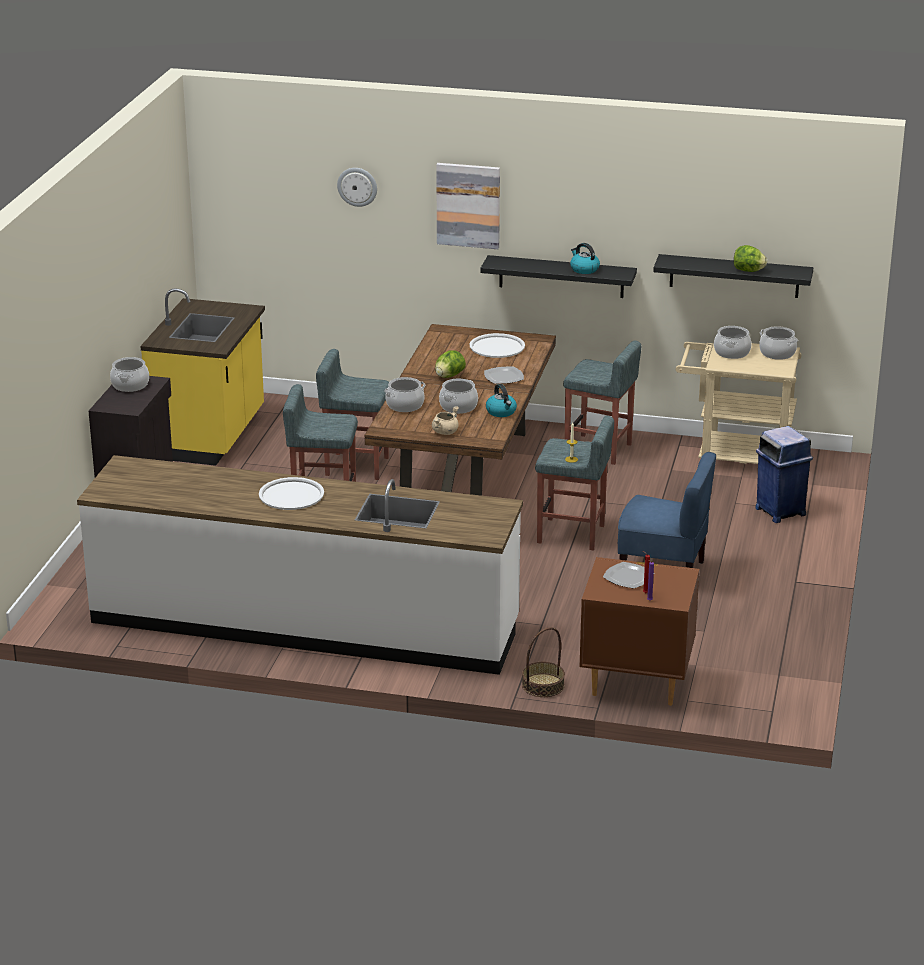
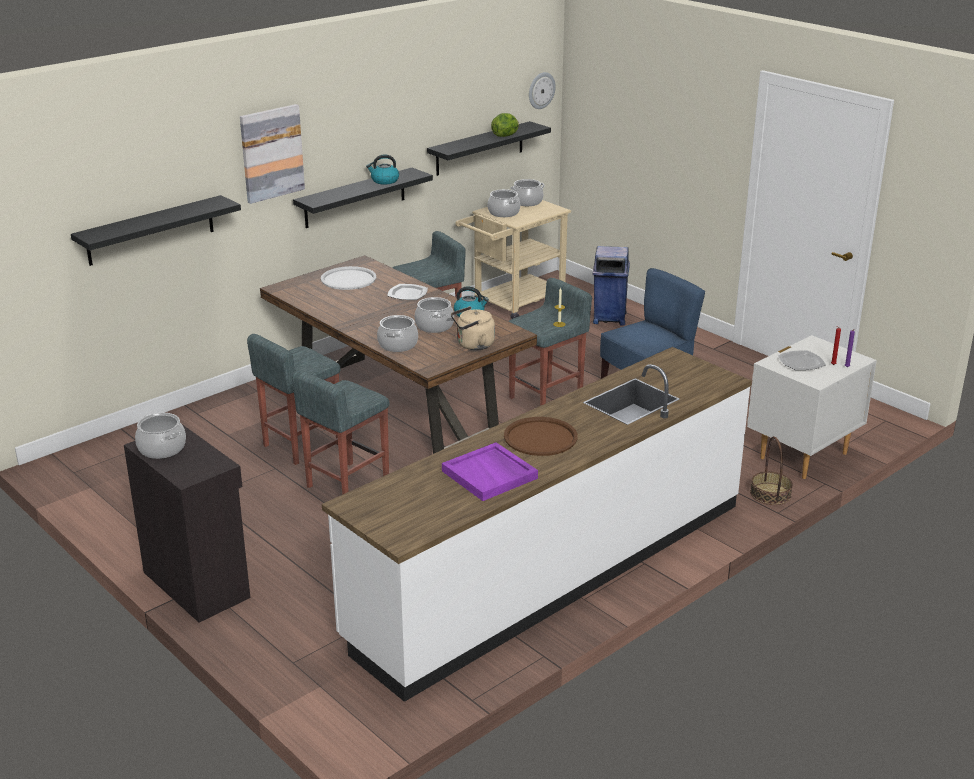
camera: 55 degrees left, 0 degrees up
yellow counter [140,288,265,466] -> none
white tray [259,477,324,510] -> brown tray [504,417,578,456]
wall clock [337,168,377,207] -> wall clock moved to [529,72,556,109]
beige cooking pot [432,406,459,435] -> beige kettle [451,306,495,350]
lettuce [435,350,466,378] -> none
brown nightstand [580,557,700,706] -> white nightstand [747,335,877,479]
none -> black shelf [71,195,241,266]
none -> purple tray [442,442,538,501]

